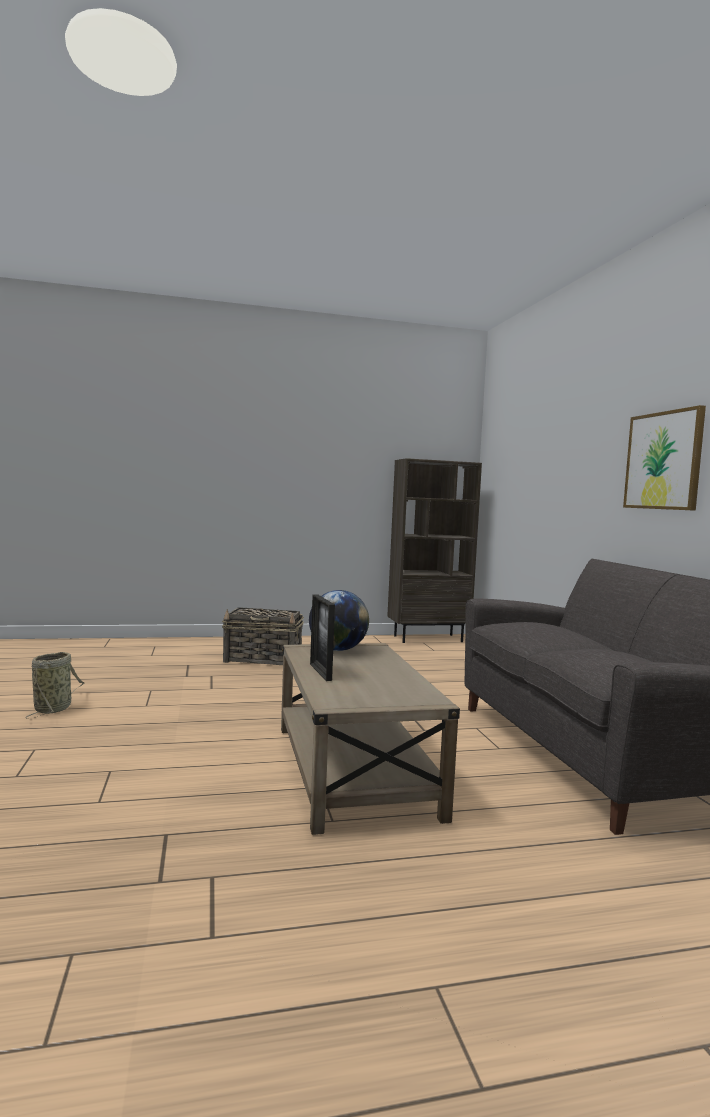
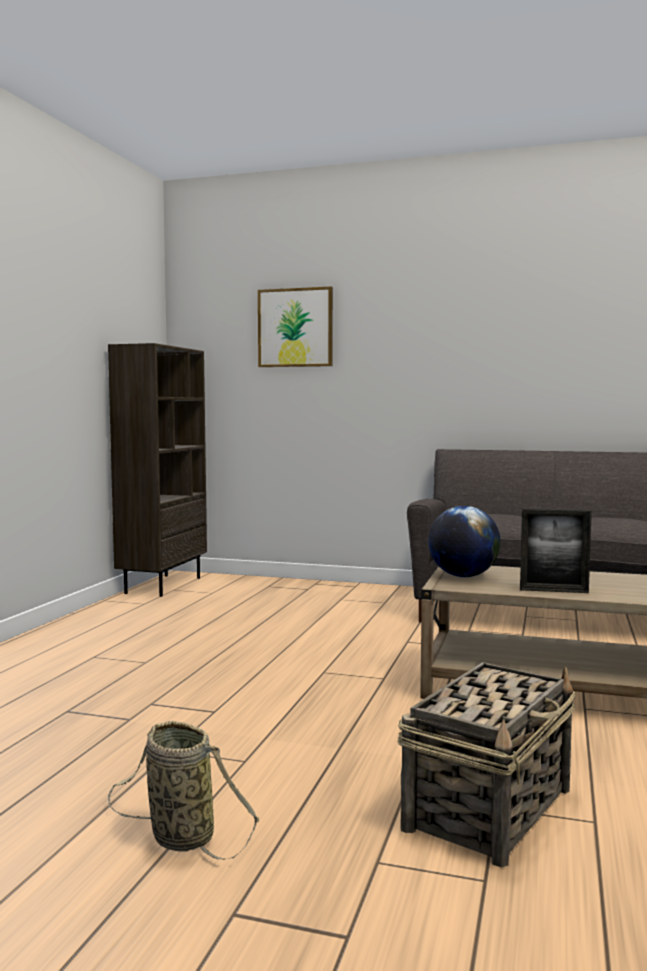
camera: 60 degrees left, 0 degrees up
basket [222,607,304,665] -> basket moved to [397,662,575,867]
picture [623,405,706,511] -> picture moved to [258,287,333,367]

